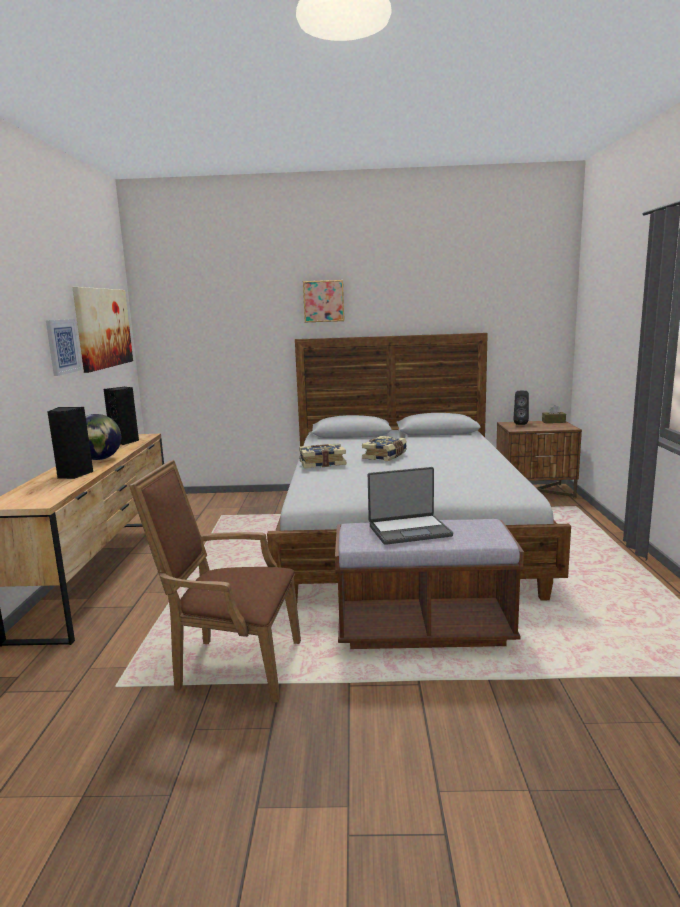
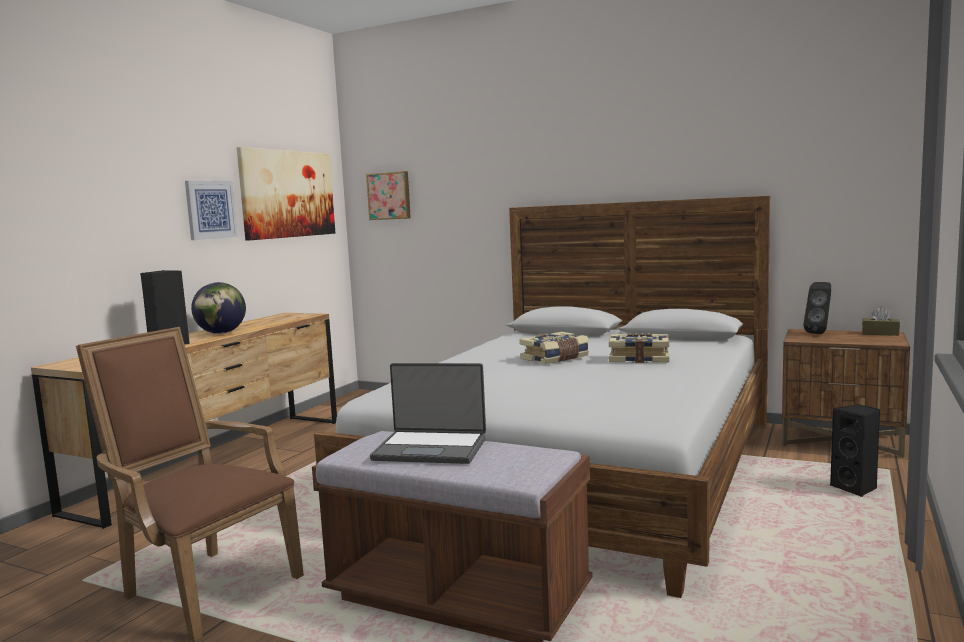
camera: 25 degrees right, 5 degrees down
black speaker [104,387,139,445] -> black speaker moved to [830,404,880,497]
book [299,443,346,468] -> book moved to [609,333,669,363]
picture [303,280,344,322] -> picture moved to [366,171,411,220]

